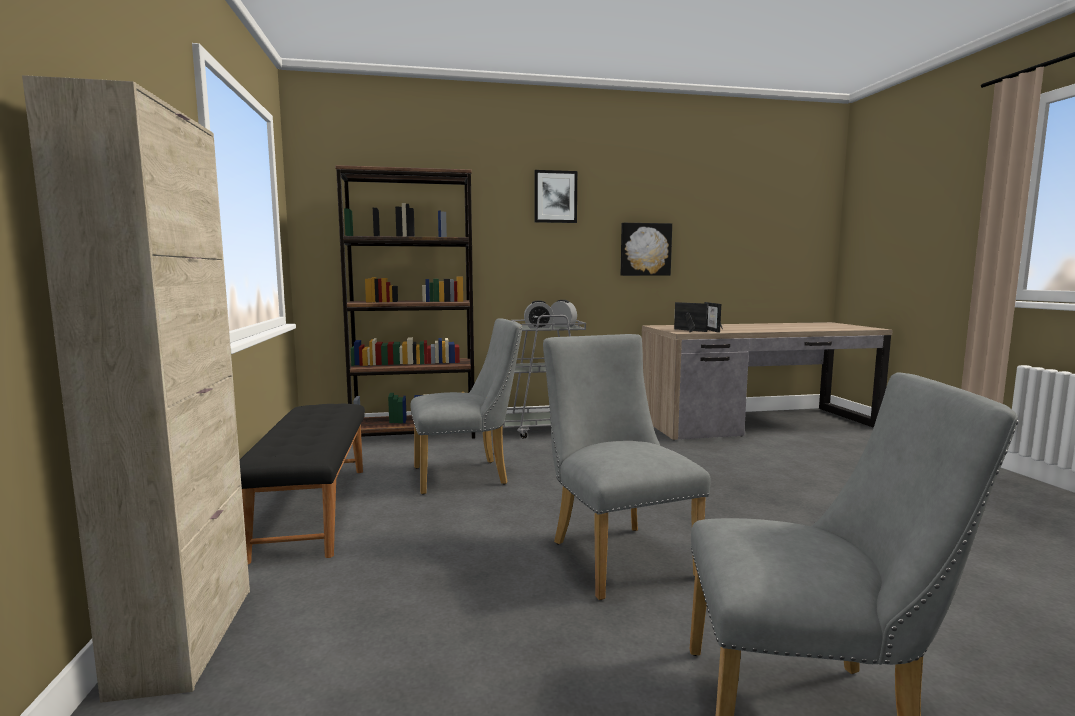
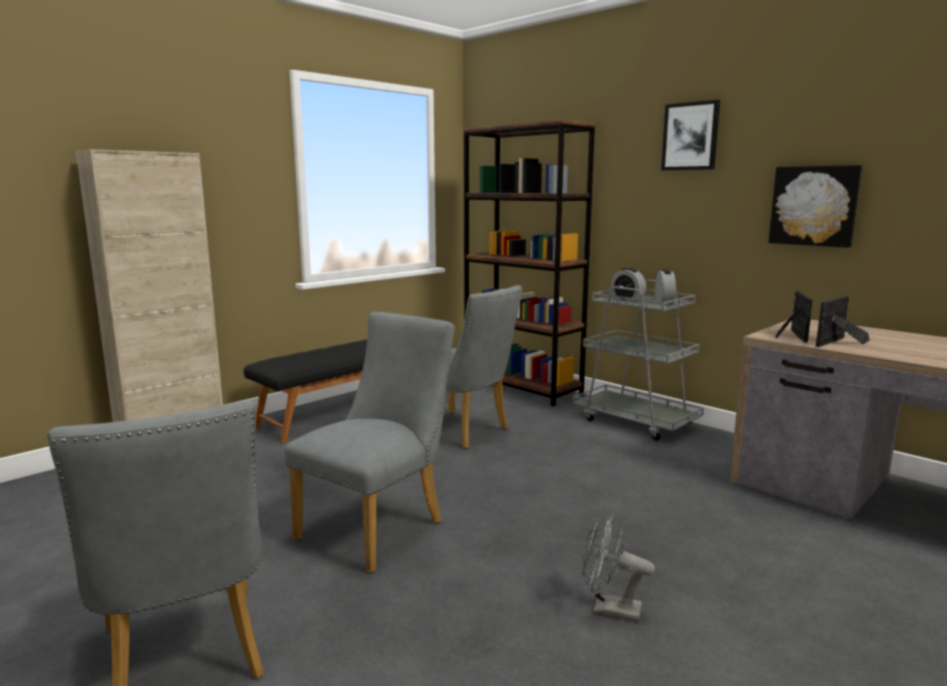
camera: 55 degrees right, 5 degrees up
none -> grey fan [581,515,655,622]

